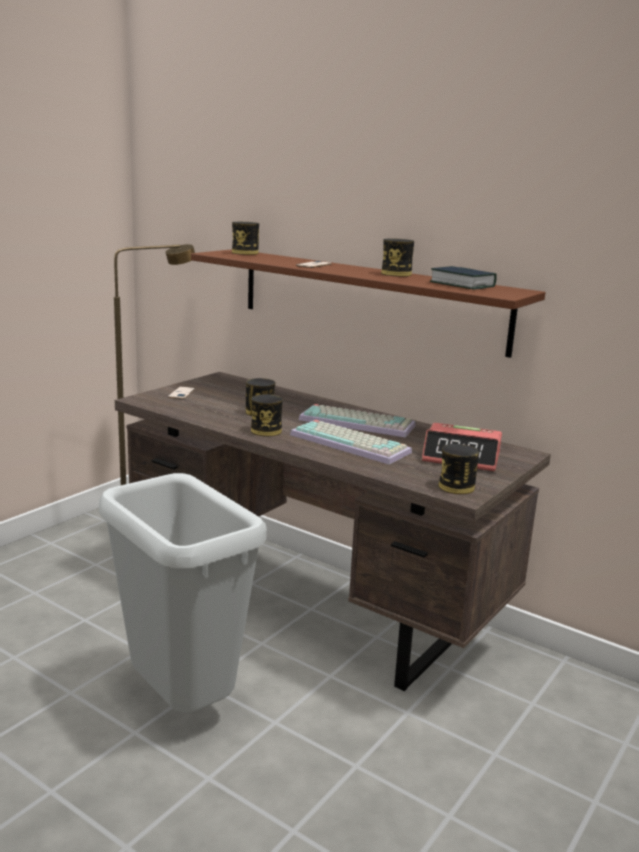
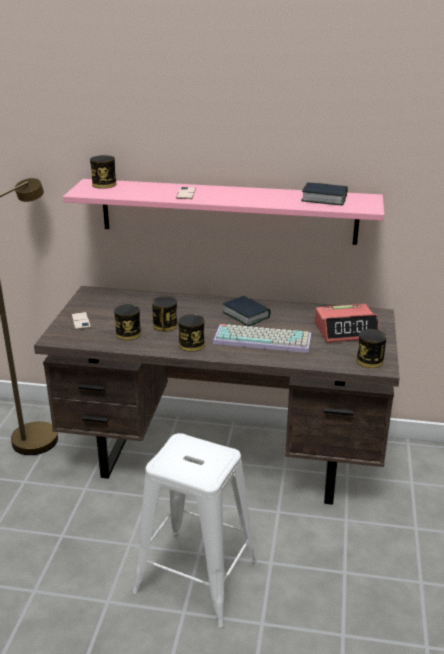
camera: 25 degrees left, 10 degrees up
grey trash can [99,473,267,712] -> white stool [133,433,258,627]
brown shelf [191,249,545,358] -> pink shelf [63,179,384,245]
keyboard [299,404,416,438] -> book [223,296,270,326]
can [381,238,414,277] -> can moved to [114,304,141,340]

